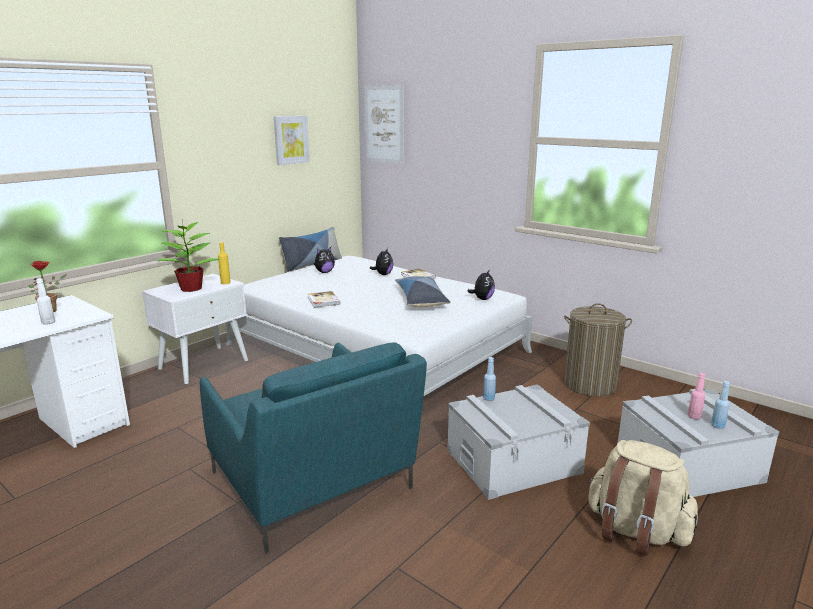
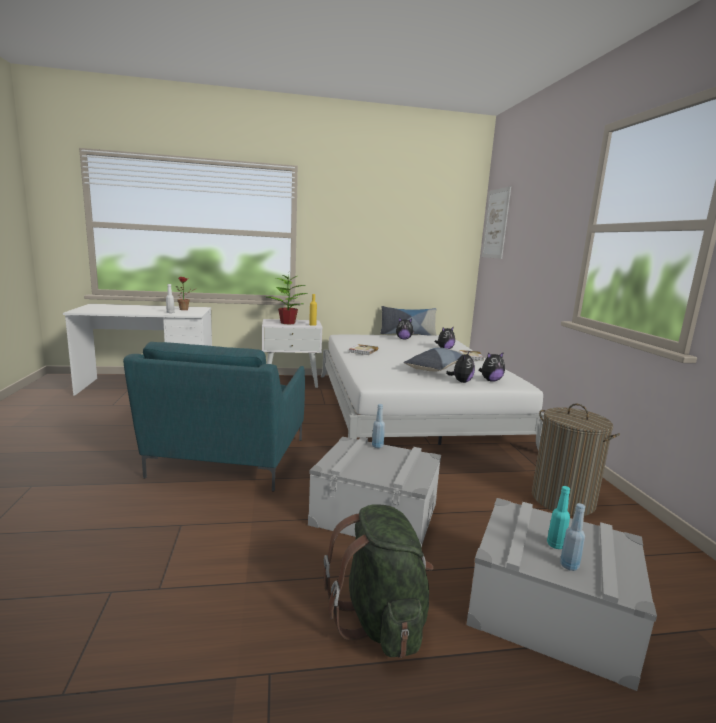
camera: 40 degrees right, 5 degrees down
picture [274,116,310,165] -> none
beige backpack [588,440,698,556] -> green backpack [324,504,433,658]
pink bottle [688,373,705,419] -> turquoise bottle [547,486,570,549]
none -> plush toy [446,352,475,383]

